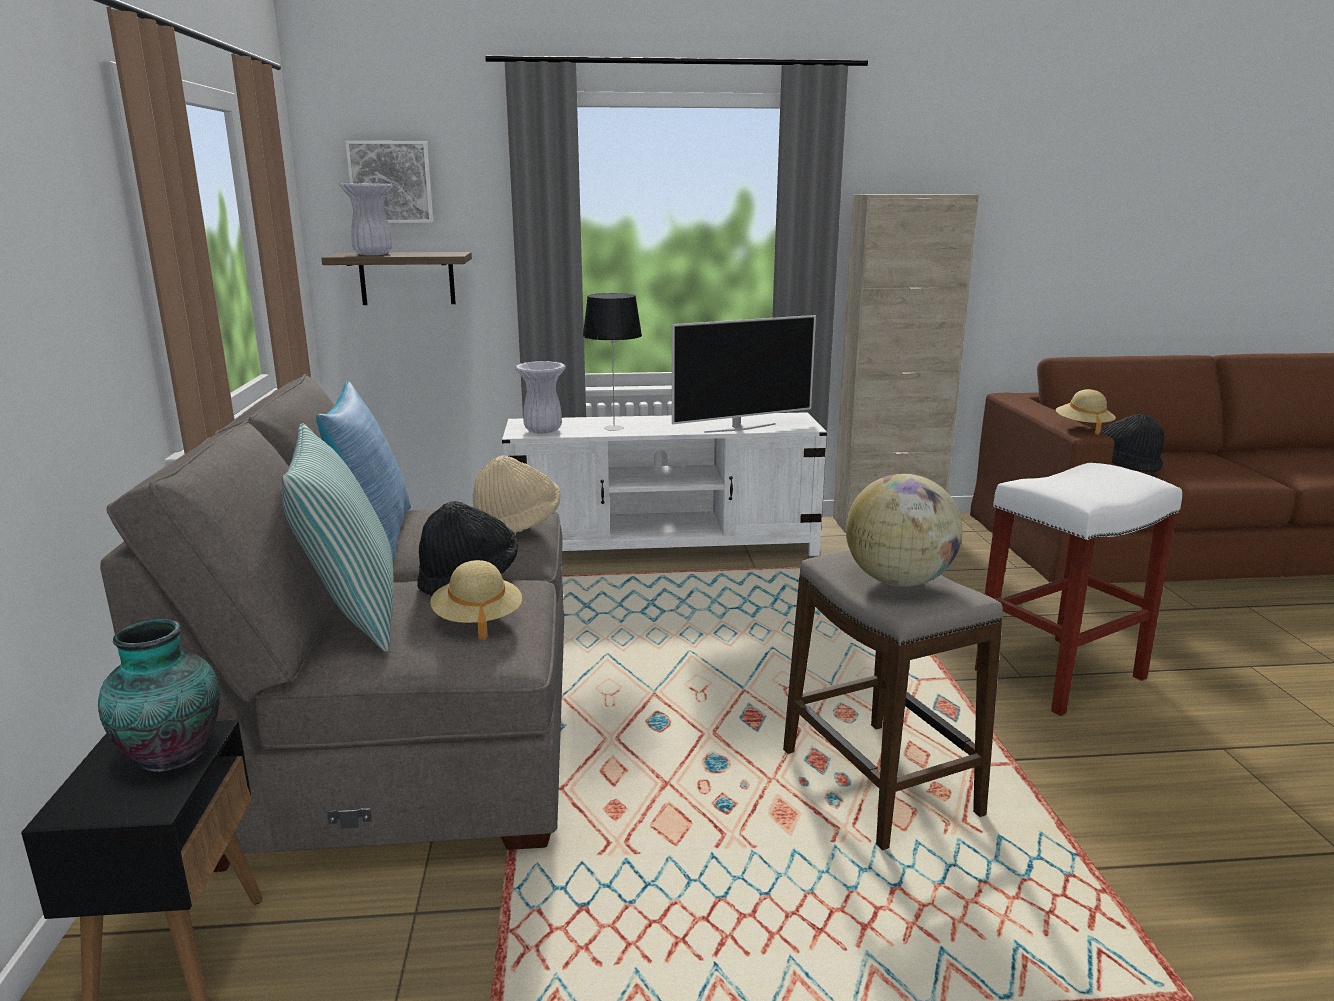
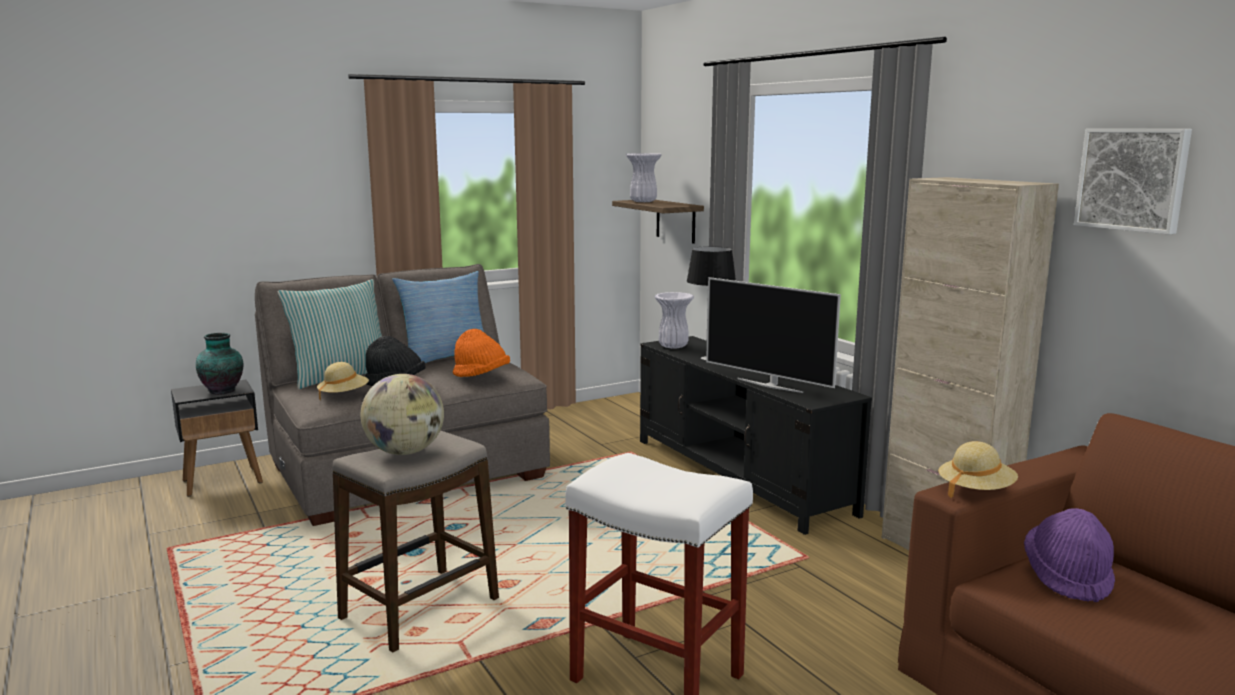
camera: 65 degrees right, 5 degrees down
picture [345,141,433,223] -> picture moved to [1074,129,1192,234]
beige hat [473,455,560,533] -> orange hat [453,329,510,377]
white tv stand [502,412,827,556] -> black tv stand [640,336,872,535]
black hat [1100,414,1164,473] -> purple hat [1024,508,1115,602]

